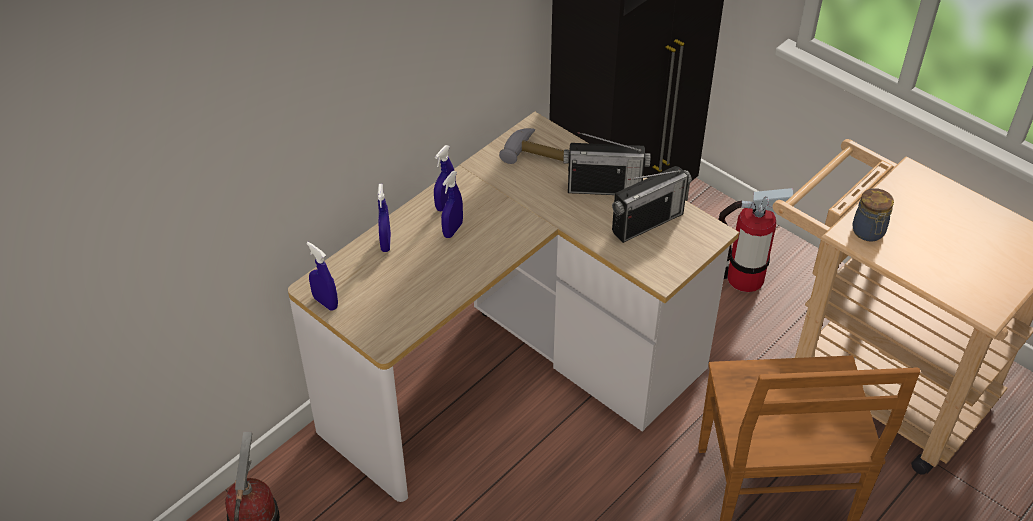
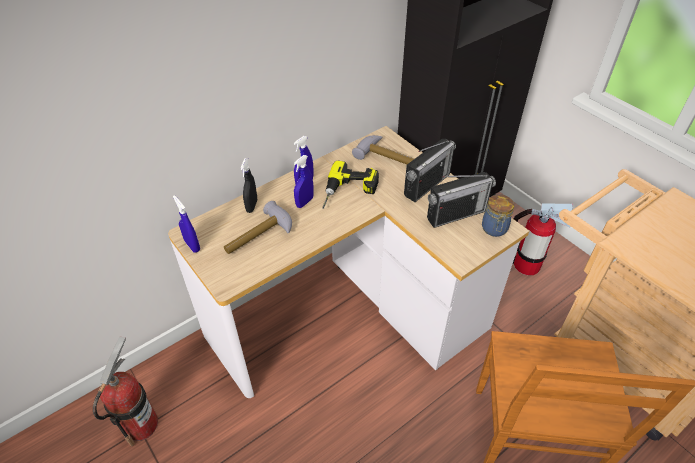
camera: 10 degrees right, 0 degrees up
blue spray bottle [377,184,391,252] -> black spray bottle [240,158,257,213]
radio [563,132,651,195] -> radio turned 60 degrees counterclockwise [404,139,456,202]
jar [852,188,894,241] -> jar moved to [482,194,514,237]
none -> hammer [224,201,292,254]
none -> power drill [322,160,379,209]

